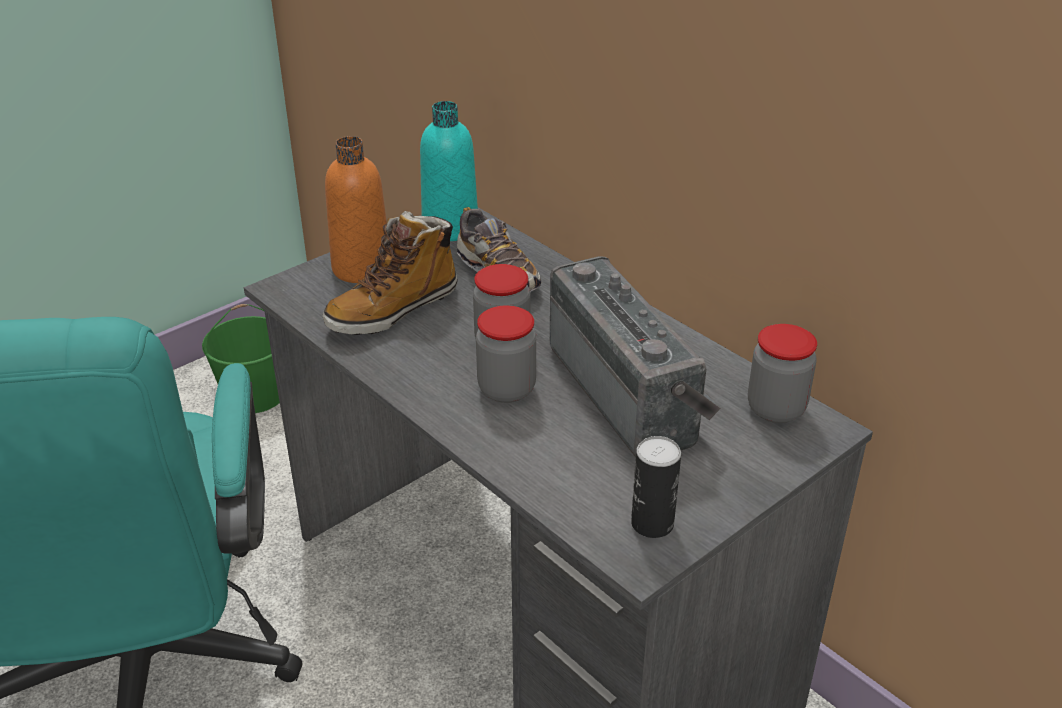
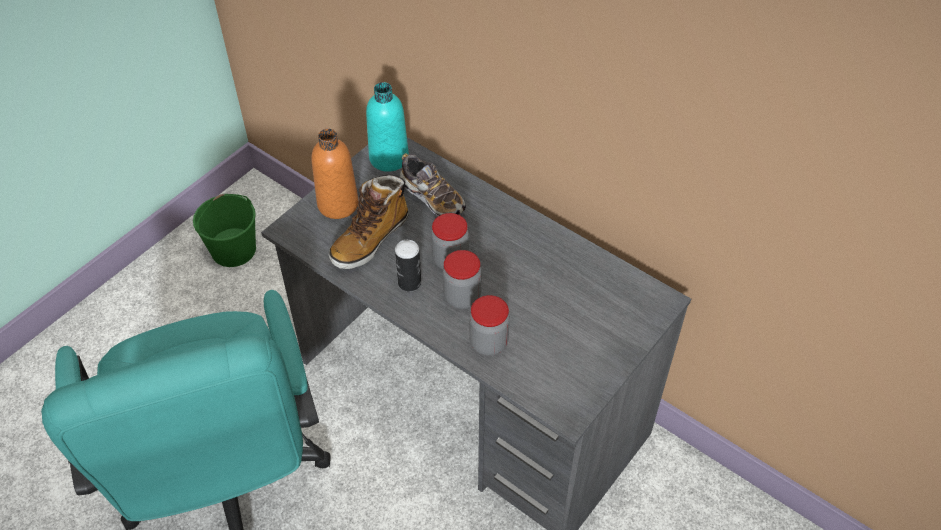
camera: 10 degrees left, 15 degrees up
radio [550,256,721,458] -> none
can [631,436,681,538] -> can moved to [395,240,421,292]
jar [748,324,817,423] -> jar moved to [469,295,510,356]

